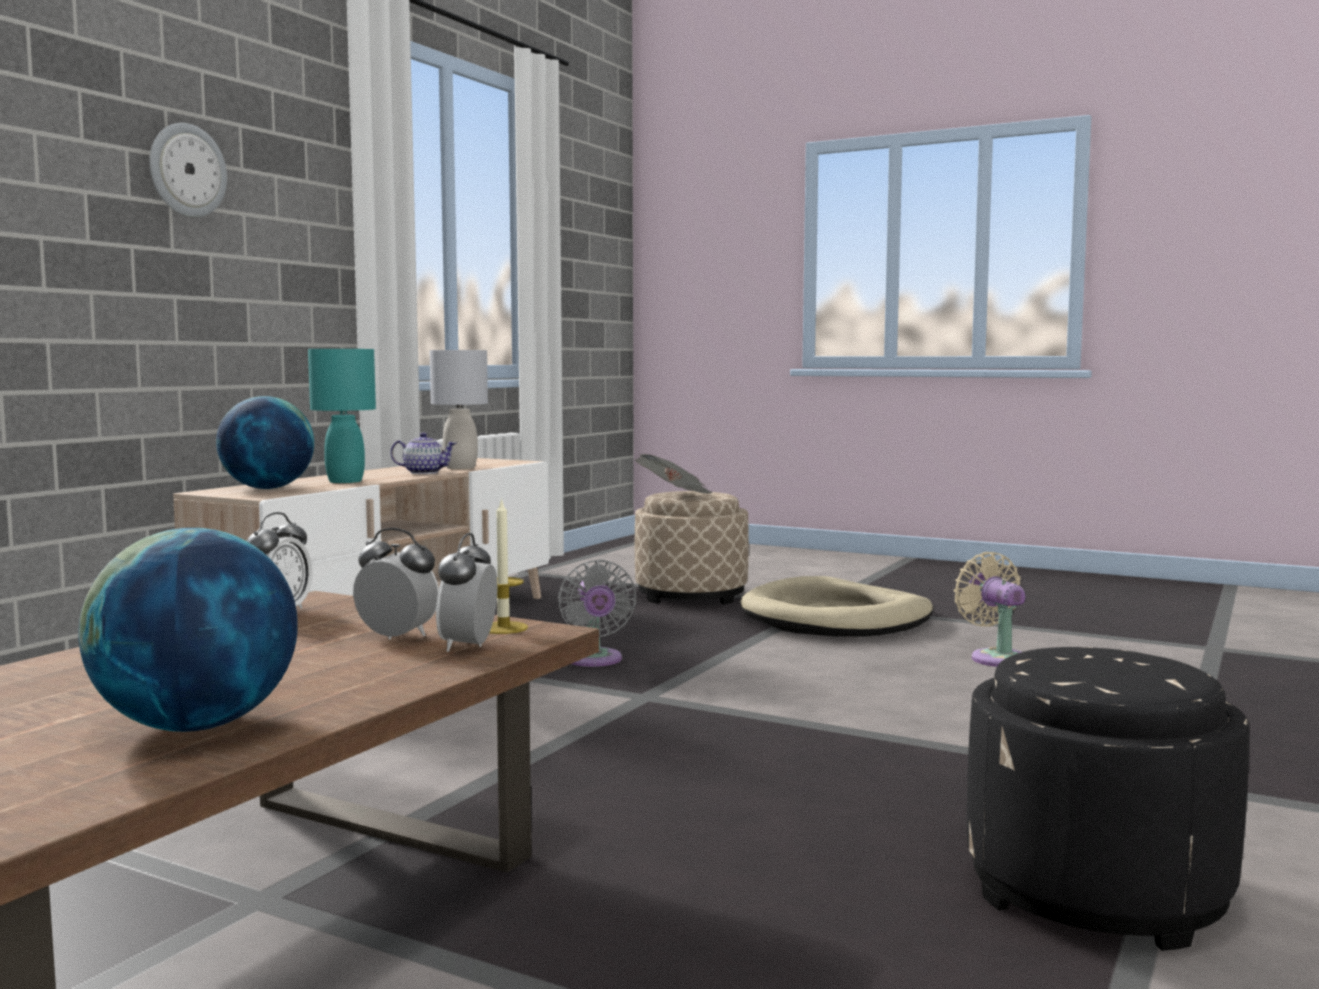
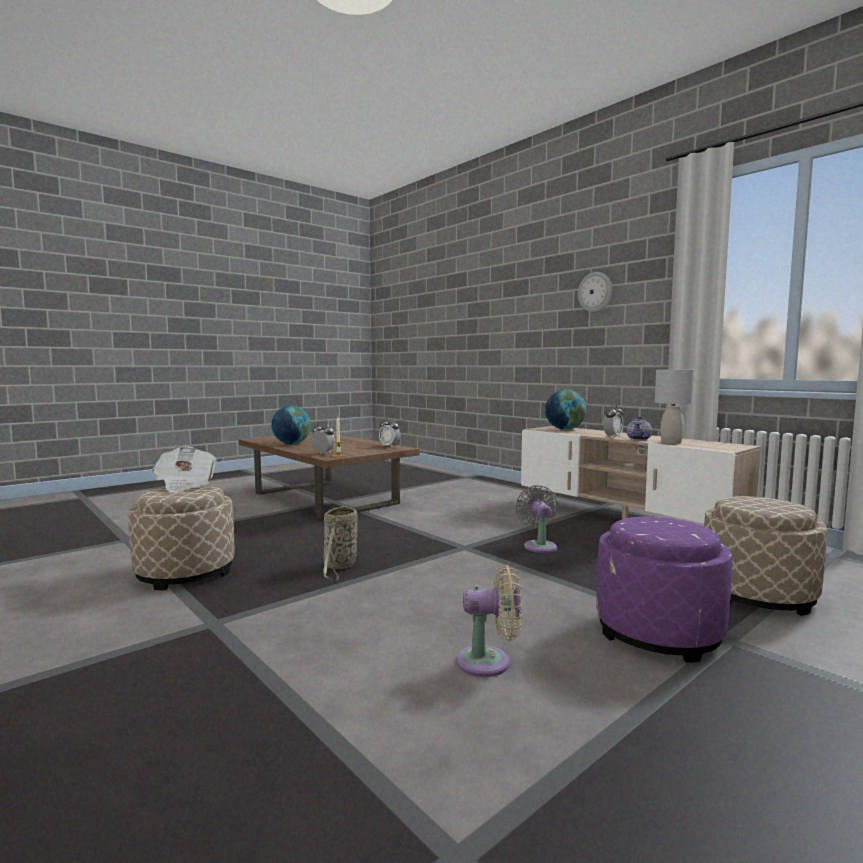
camera: 110 degrees right, 0 degrees up
turquoise table lamp [308,349,376,483] -> none
alarm clock [353,528,439,640] -> alarm clock moved to [603,404,624,438]
grey fan [558,559,636,667] -> grey fan turned 75 degrees clockwise [516,485,558,553]
newspaper [635,454,713,494] -> newspaper moved to [152,446,217,492]
beige dog bed [740,576,933,637] -> purple ottoman [597,517,732,663]
black ottoman [967,647,1249,951] -> beige ottoman [128,485,234,590]
none -> basket [323,505,358,581]

